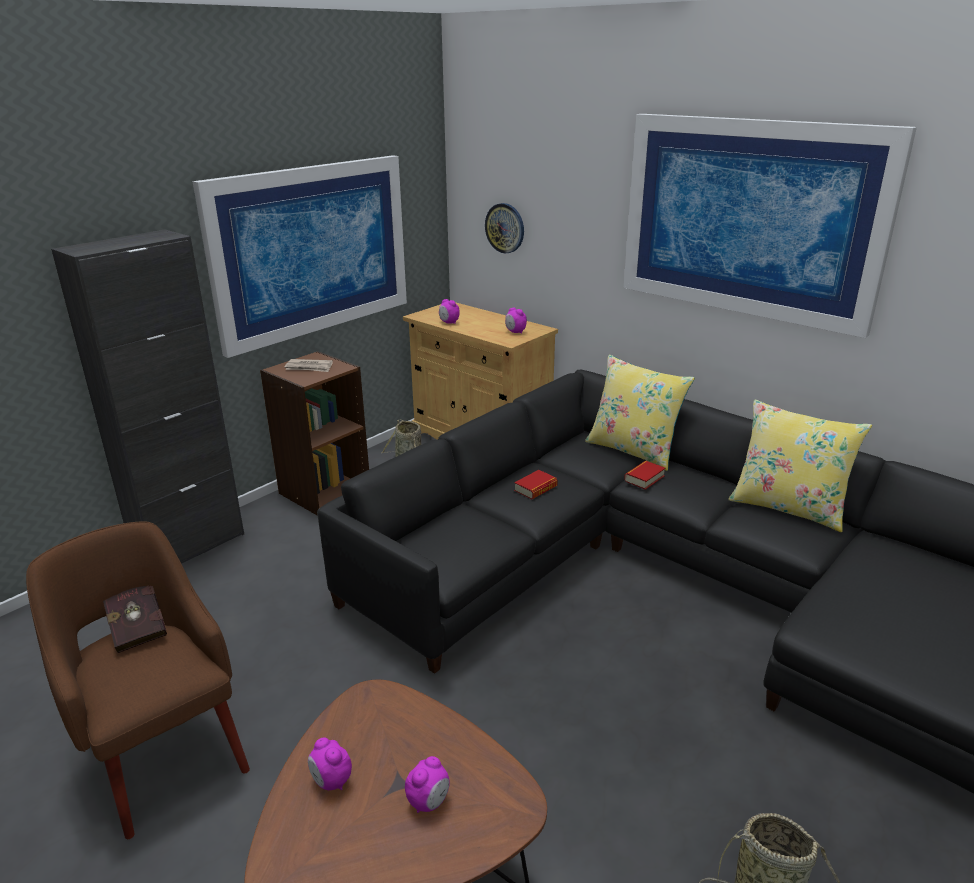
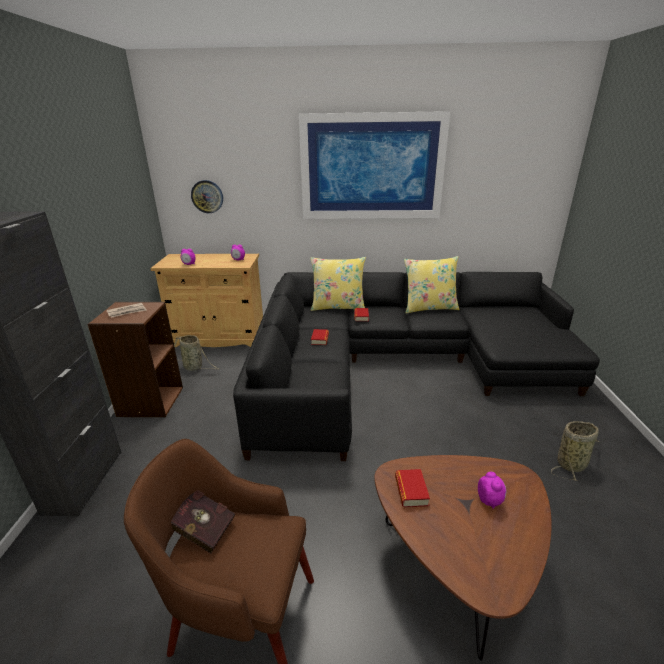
camera: 40 degrees left, 0 degrees up
picture [193,155,407,358] -> none
alarm clock [308,738,352,790] -> none
none -> book [395,469,430,507]

